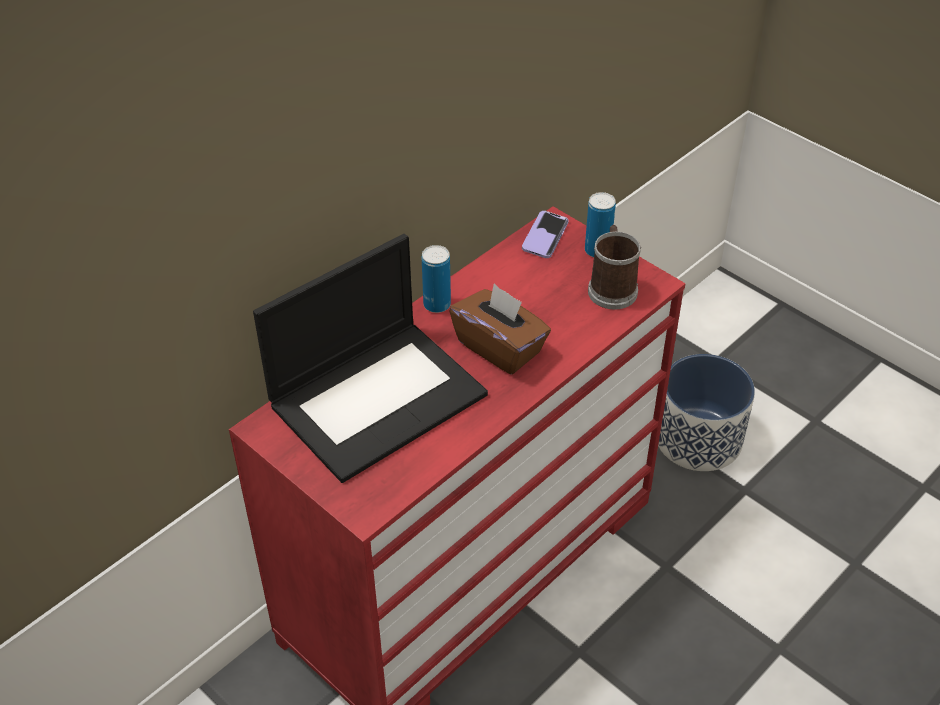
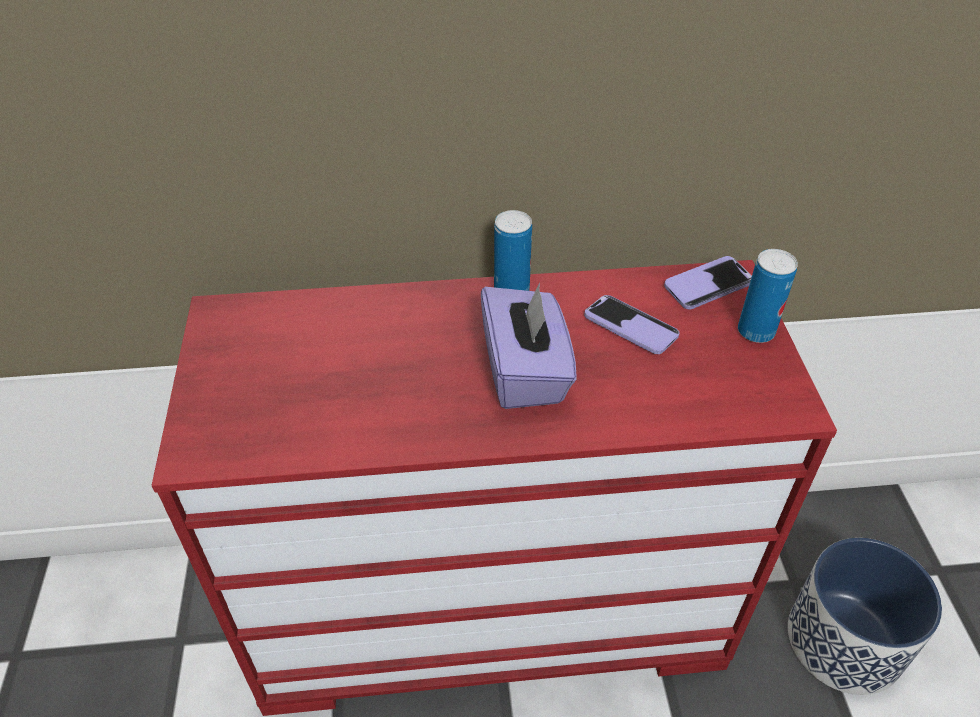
camera: 40 degrees right, 0 degrees up
laptop [253,234,488,483] -> none
brown tissue box [450,283,551,375] -> purple tissue box [481,283,577,409]
mug [588,225,641,310] -> none
none -> phone [584,295,679,354]

